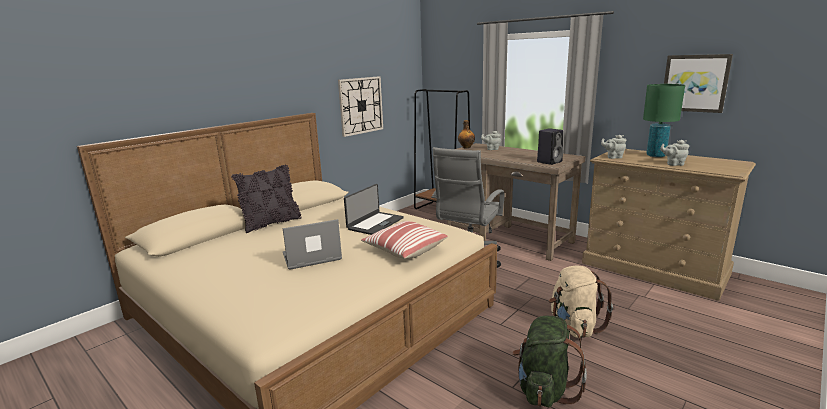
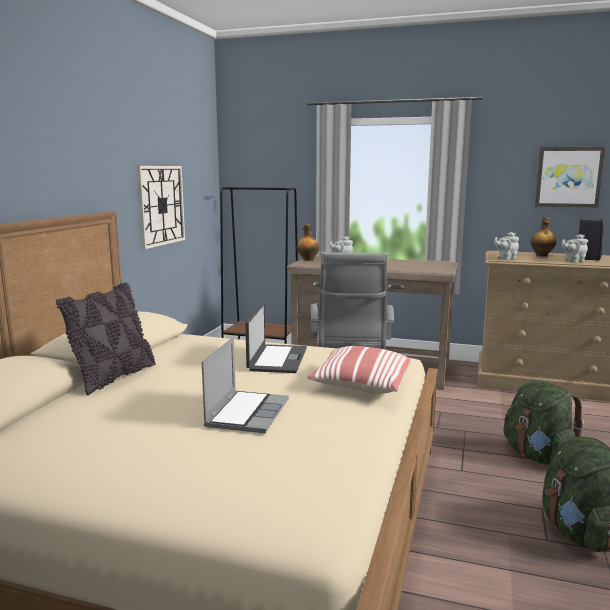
camera: 25 degrees left, 5 degrees down
laptop [283,219,342,270] -> laptop turned 150 degrees clockwise [202,337,289,433]
black speaker [537,128,563,165] -> black speaker moved to [579,218,604,260]
beige backpack [549,265,613,338] -> green backpack [503,381,584,465]
green table lamp [643,84,685,157] -> bottle [531,217,557,256]

